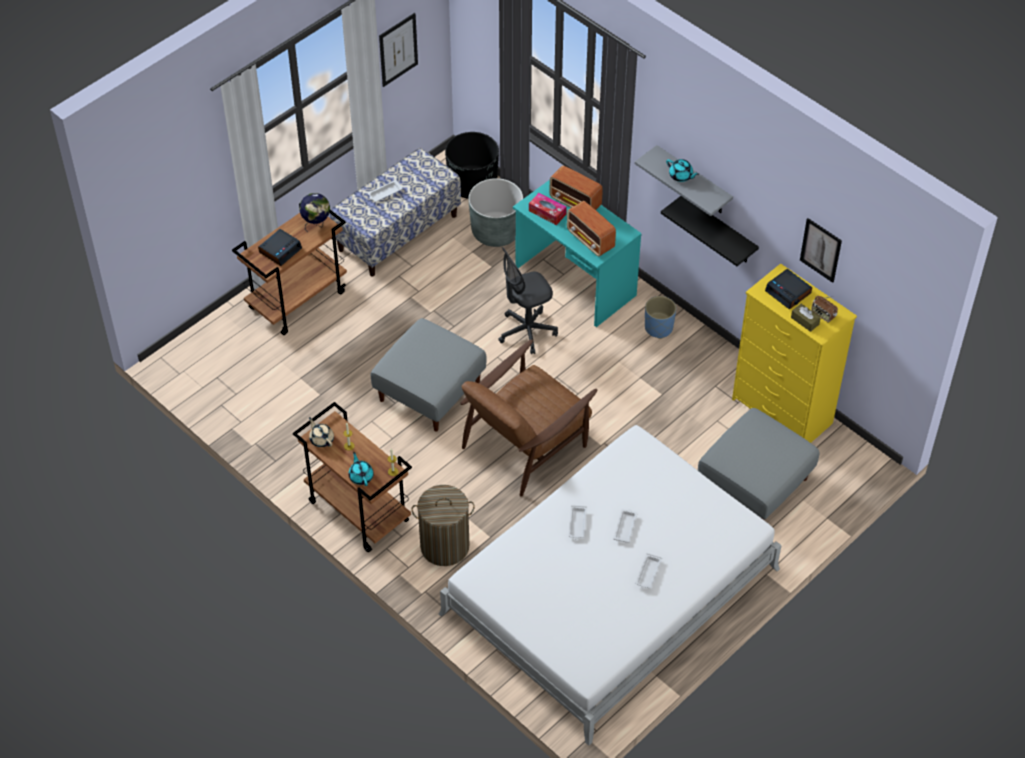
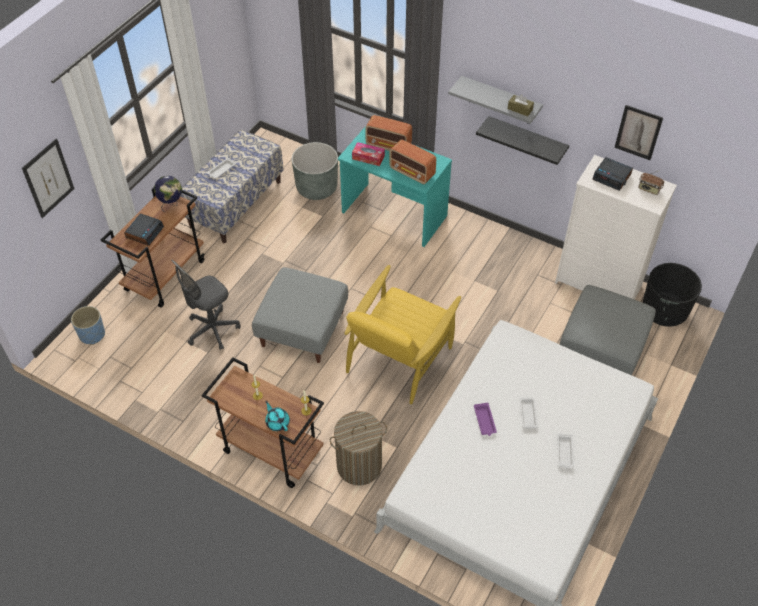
camera: 15 degrees left, 0 degrees up
beige teapot [309,417,334,447] -> none
picture [379,13,418,87] -> picture moved to [22,139,75,218]
black planter [445,132,499,199] -> black planter moved to [643,263,702,327]
brown armchair [460,339,597,496] -> yellow armchair [344,265,461,404]
grey office chair [498,247,558,354] -> grey office chair moved to [171,260,241,350]
white tray [568,505,587,540] -> purple tray [474,403,497,436]
blue planter [645,296,676,339] -> blue planter moved to [71,306,105,345]
turquoise teapot [666,159,699,182] -> none
yellow dresser [732,263,857,443] -> white dresser [555,155,677,300]
brown tissue box [791,304,821,332] -> brown tissue box moved to [508,95,534,116]

